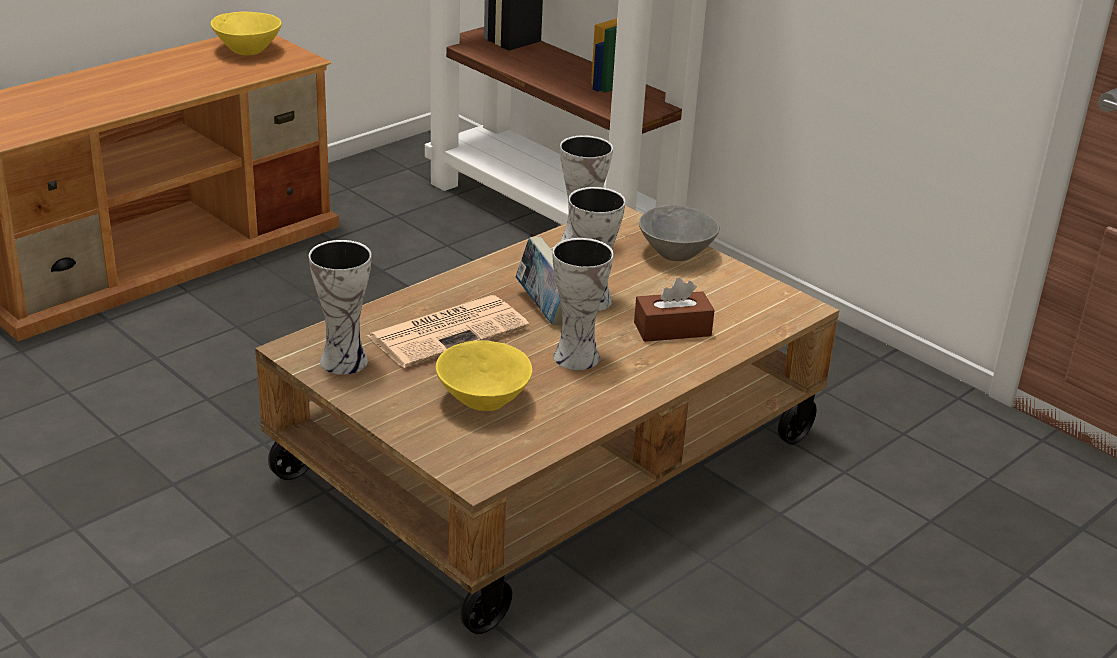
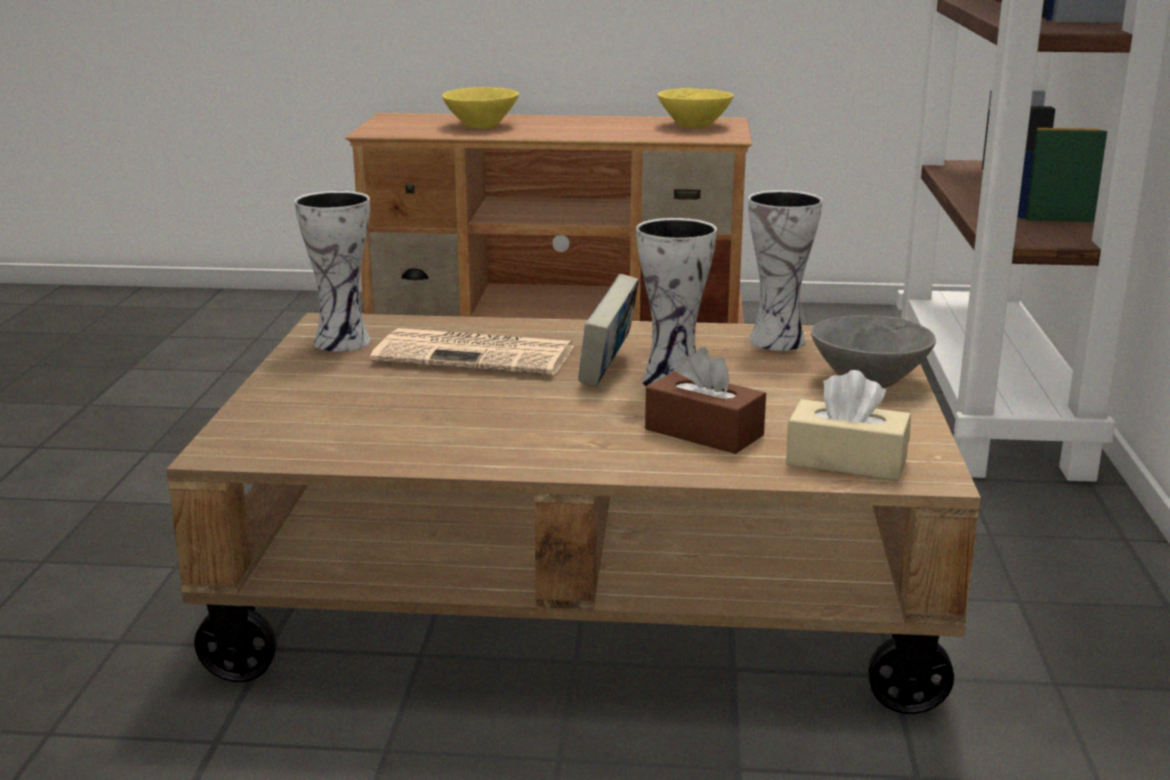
camera: 50 degrees right, 10 degrees down
yellow bowl [436,340,532,411] -> yellow bowl moved to [442,87,519,129]
vase [553,238,614,370] -> none
none -> beige tissue box [786,370,911,481]

